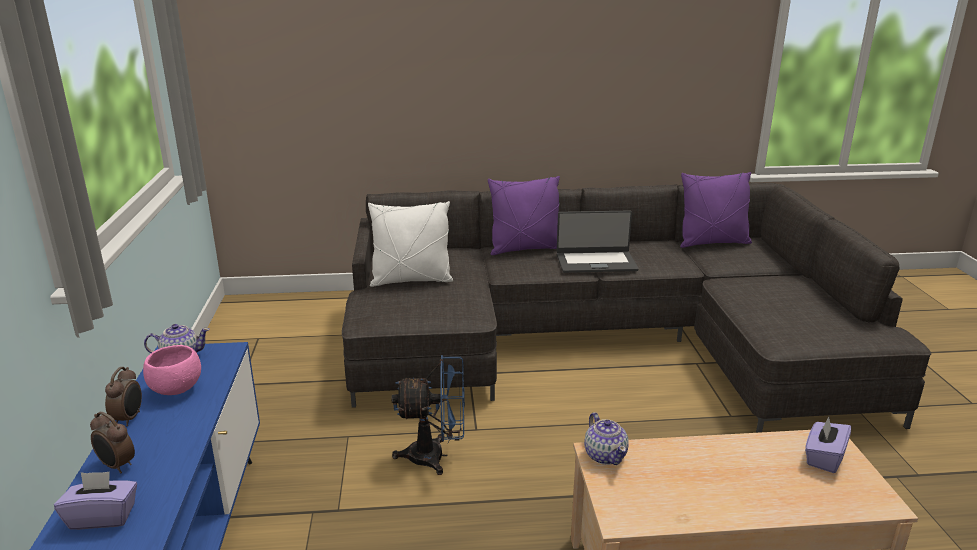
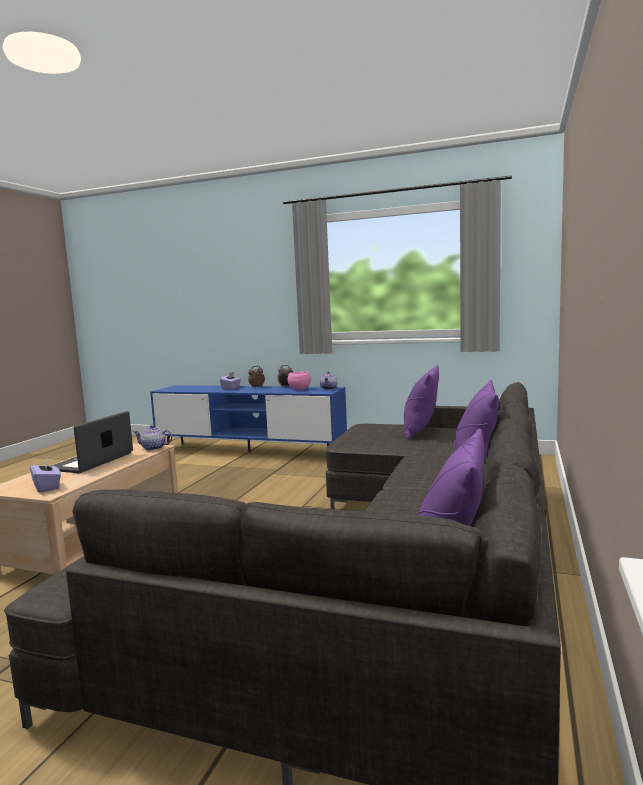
camera: 115 degrees right, 15 degrees down
white pillow [368,201,453,287] -> purple pillow [404,365,439,439]
blue fan [392,355,465,475] -> none
laptop [557,210,639,273] -> laptop moved to [51,411,133,473]

